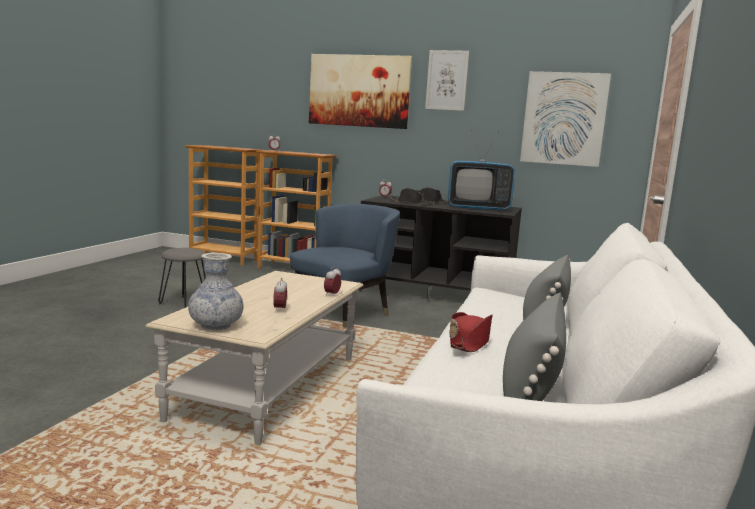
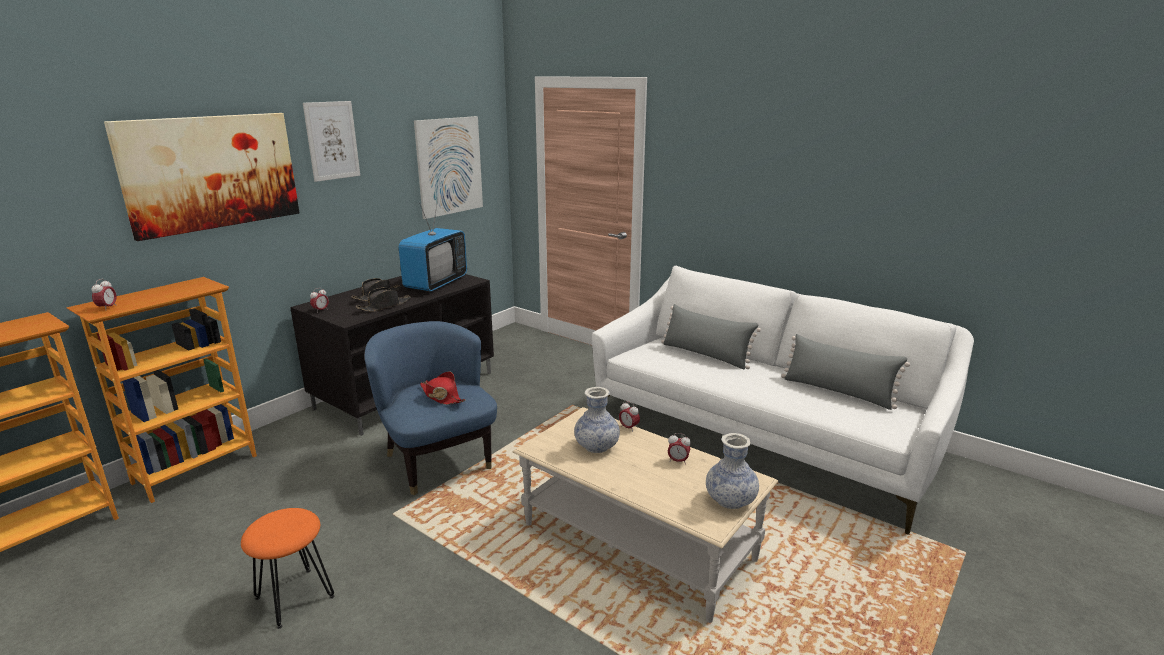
camera: 70 degrees left, 10 degrees up
grey stool [158,248,206,308] -> orange stool [241,508,335,629]
red hat [449,312,493,352] -> red hat moved to [420,371,466,405]
none -> vase [574,387,620,453]

